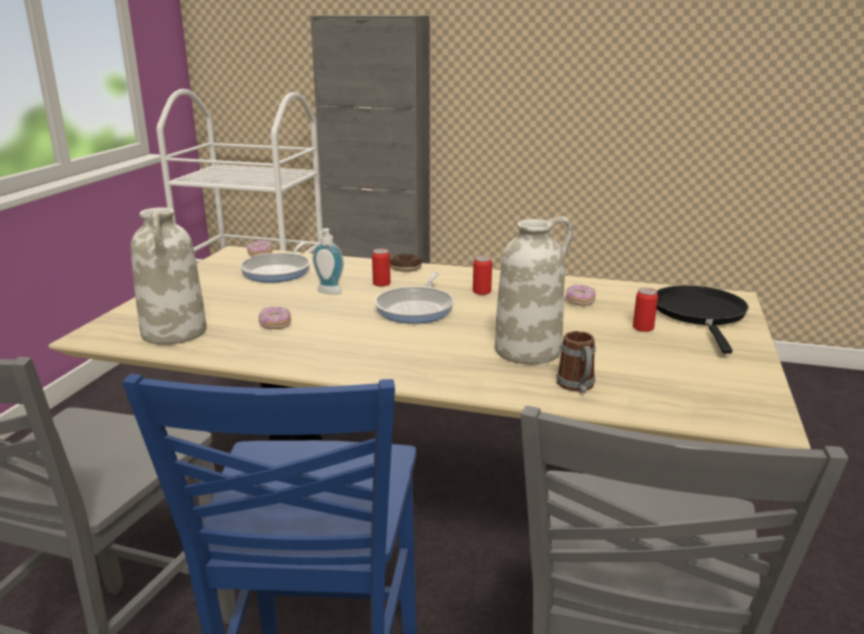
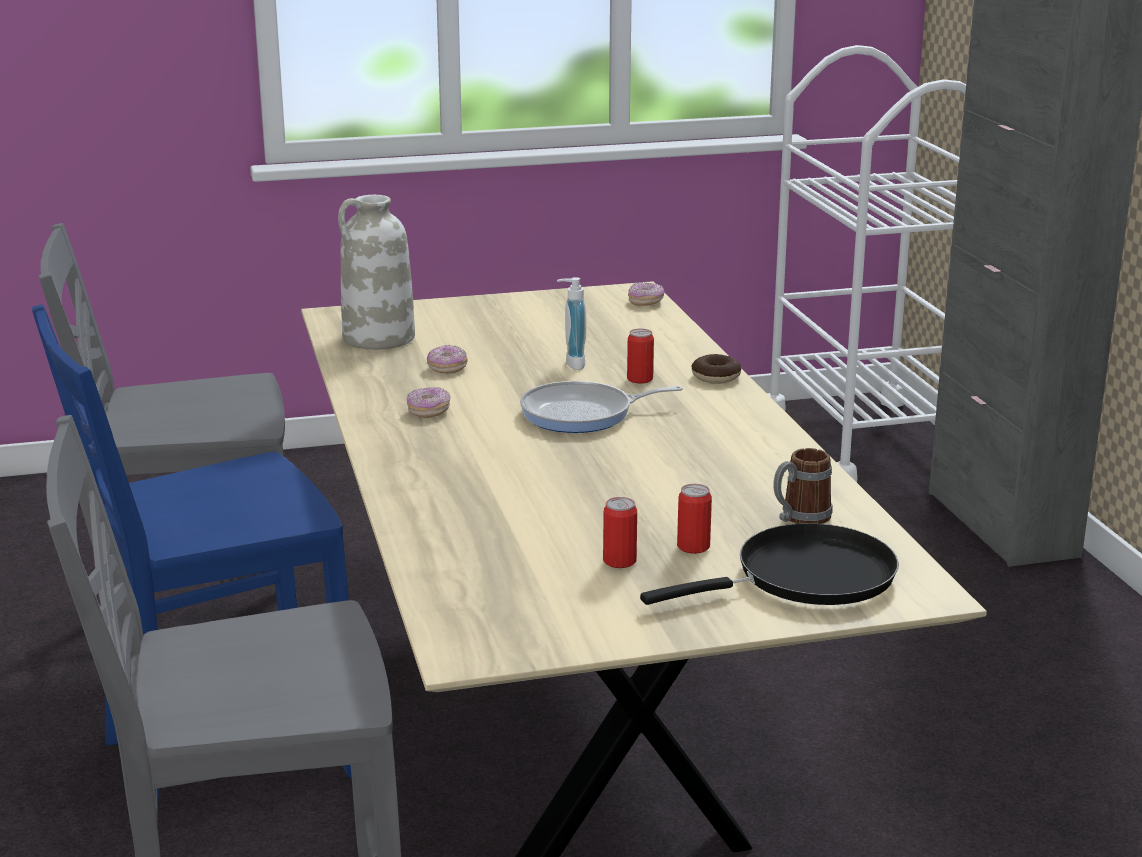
camera: 60 degrees right, 0 degrees up
frying pan [240,241,310,282] -> none
can [473,256,492,295] -> can moved to [603,497,637,568]
white vase [495,216,573,364] -> none
mug [556,331,595,393] -> mug moved to [773,448,833,524]
donut [565,284,596,306] -> donut moved to [407,387,451,418]

